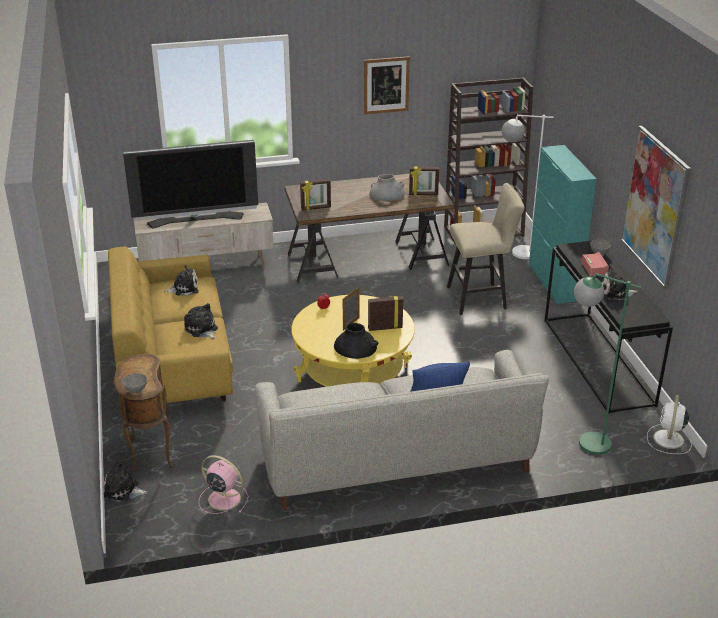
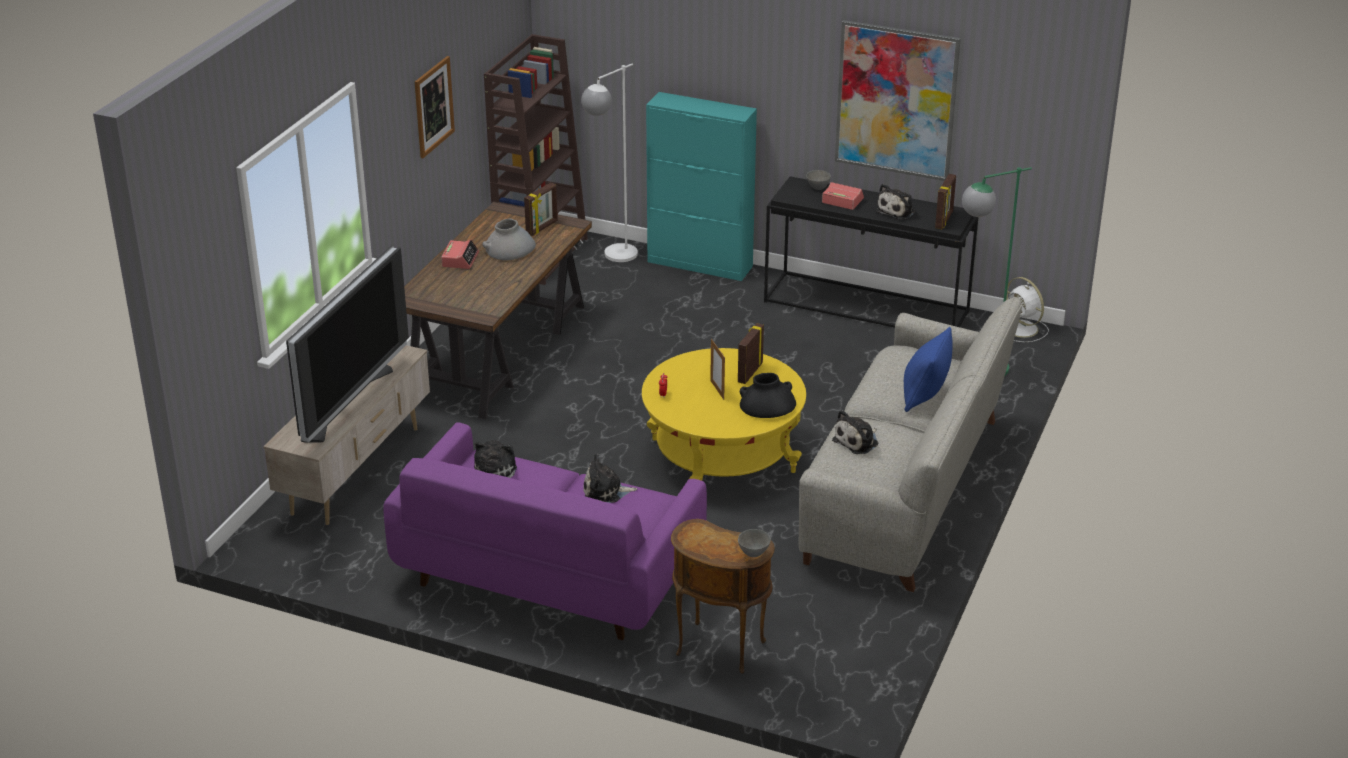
camera: 55 degrees left, 0 degrees up
plush toy [103,461,148,502] -> plush toy moved to [832,410,878,454]
yellow sofa [108,246,233,403] -> purple sofa [383,422,707,640]
pink fan [199,455,249,514] -> none
picture frame [300,178,331,211] -> picture frame moved to [935,174,956,229]
beige stool [447,183,524,315] -> none
none -> alarm clock [441,239,479,269]

